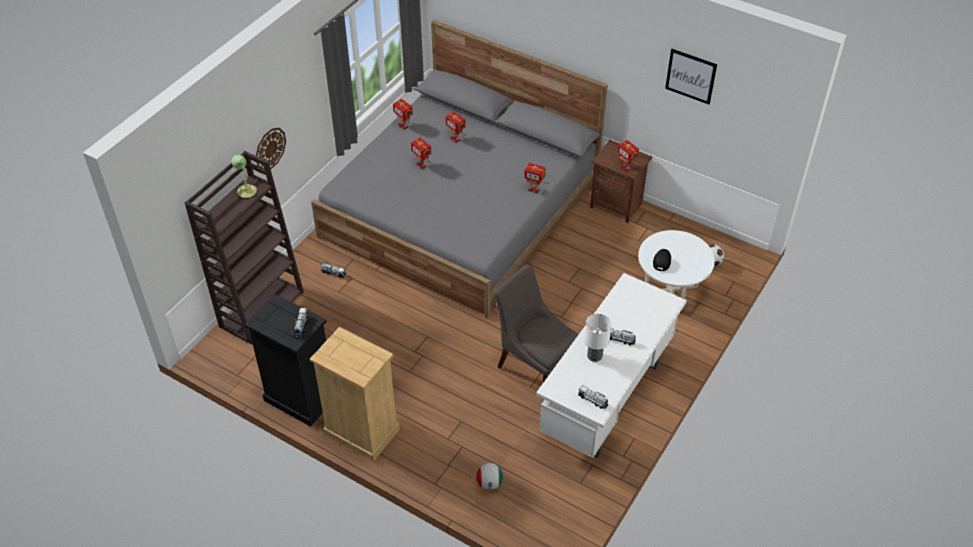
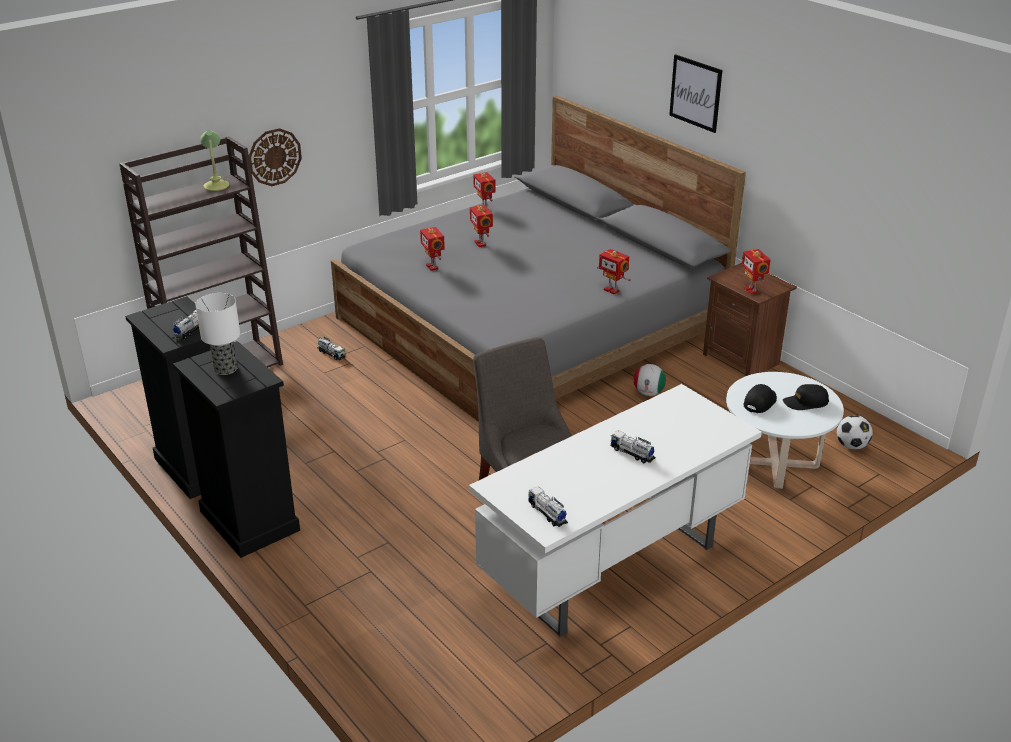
camera: 20 degrees right, 15 degrees down
beige dresser [310,327,400,462] -> black dresser [173,341,300,558]
toy robot [445,112,466,143] -> toy robot moved to [420,227,445,271]
football [476,463,503,490] -> football moved to [634,364,666,396]
table lamp [584,314,612,362] -> table lamp moved to [195,293,240,375]
picture [665,49,717,104] -> picture moved to [669,54,722,133]
none -> black cap [783,384,829,410]

